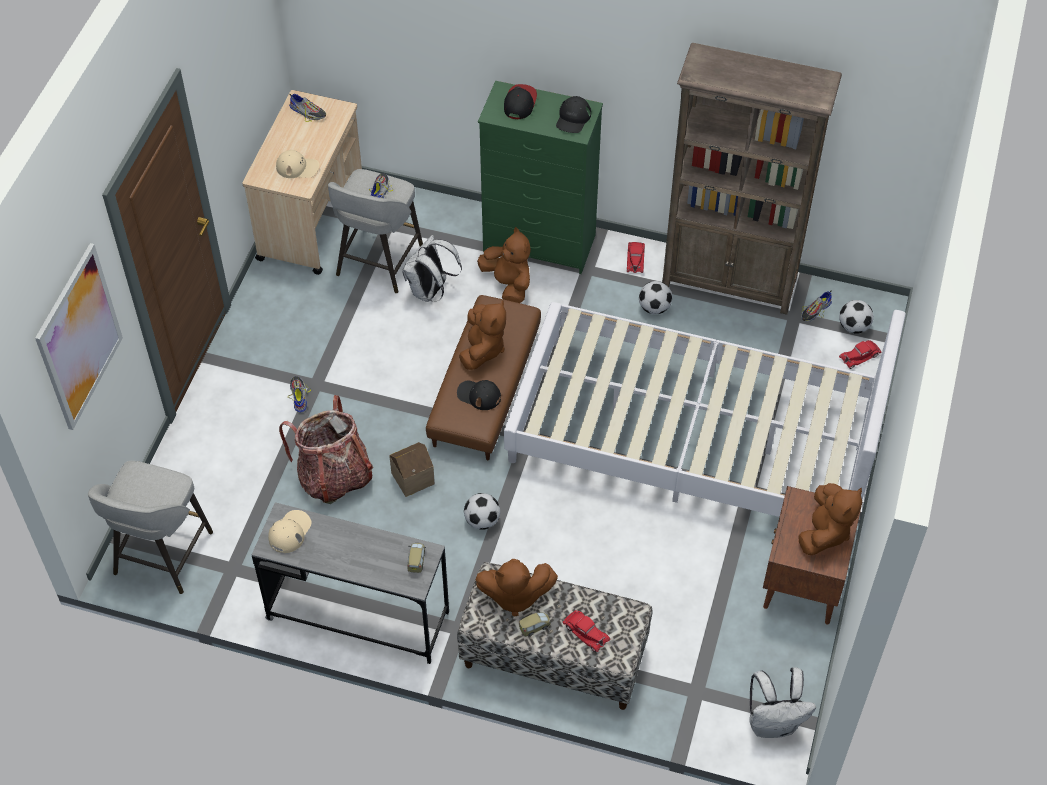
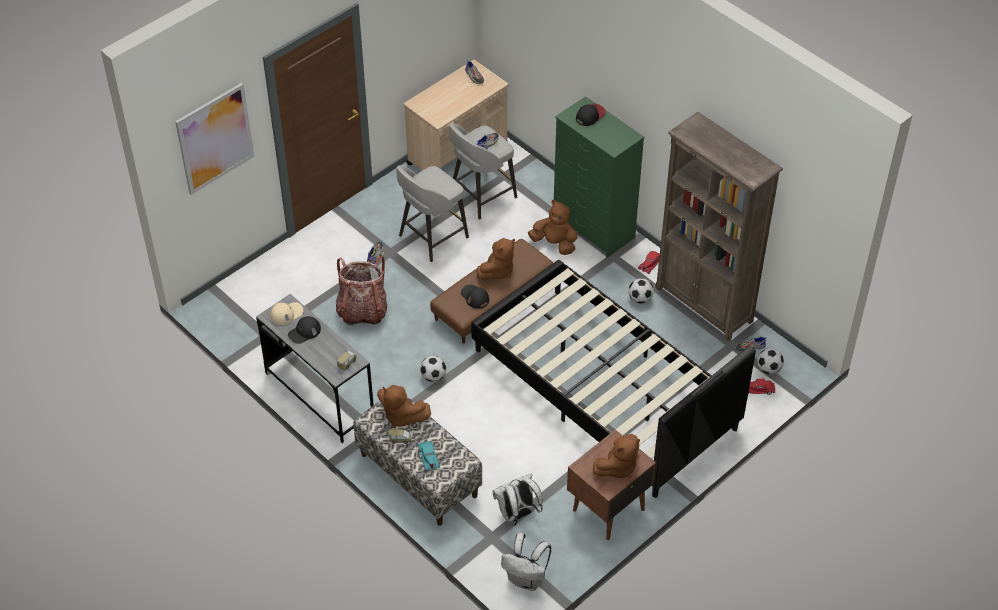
camera: 30 degrees right, 5 degrees down
grey stool [88,461,213,594] -> grey stool moved to [397,165,469,262]
beige cap [276,150,319,178] -> none
toy house [389,442,435,497] -> none
white backpack [402,235,462,302] -> white backpack moved to [493,473,543,526]
brown plush toy [477,227,531,303] -> brown plush toy turned 60 degrees counterclockwise [528,200,578,255]
white bed [504,302,906,517] -> black bed [471,260,756,498]
black cap [556,96,591,133] -> black cap moved to [288,316,321,344]
red toy car [563,610,610,652] -> turquoise toy car [418,441,440,471]

